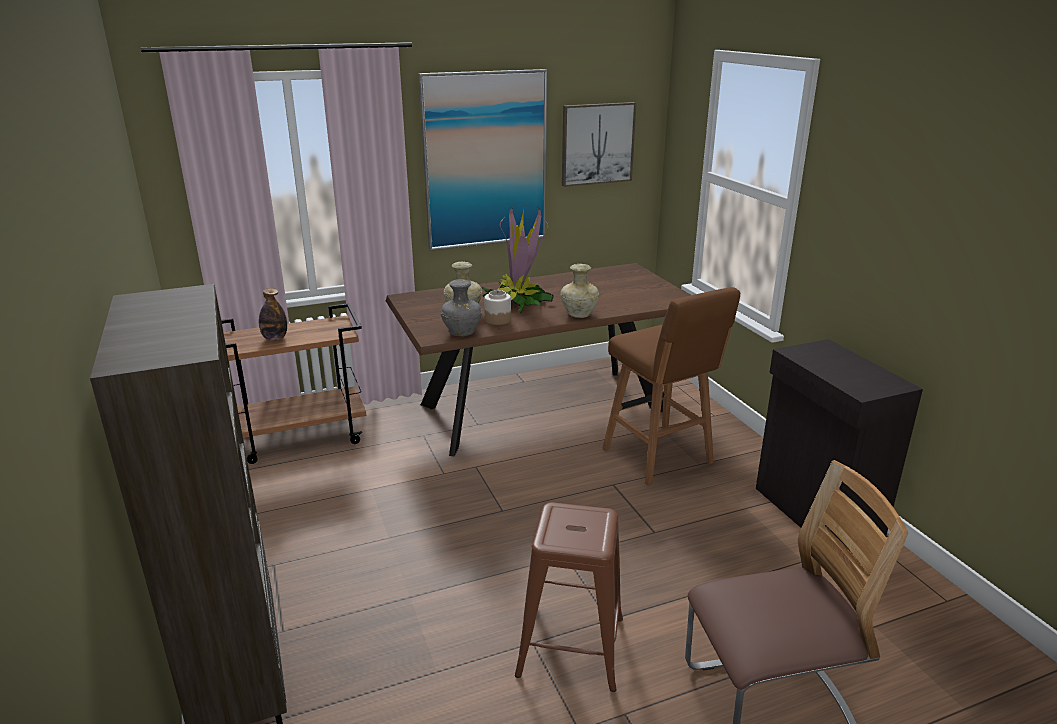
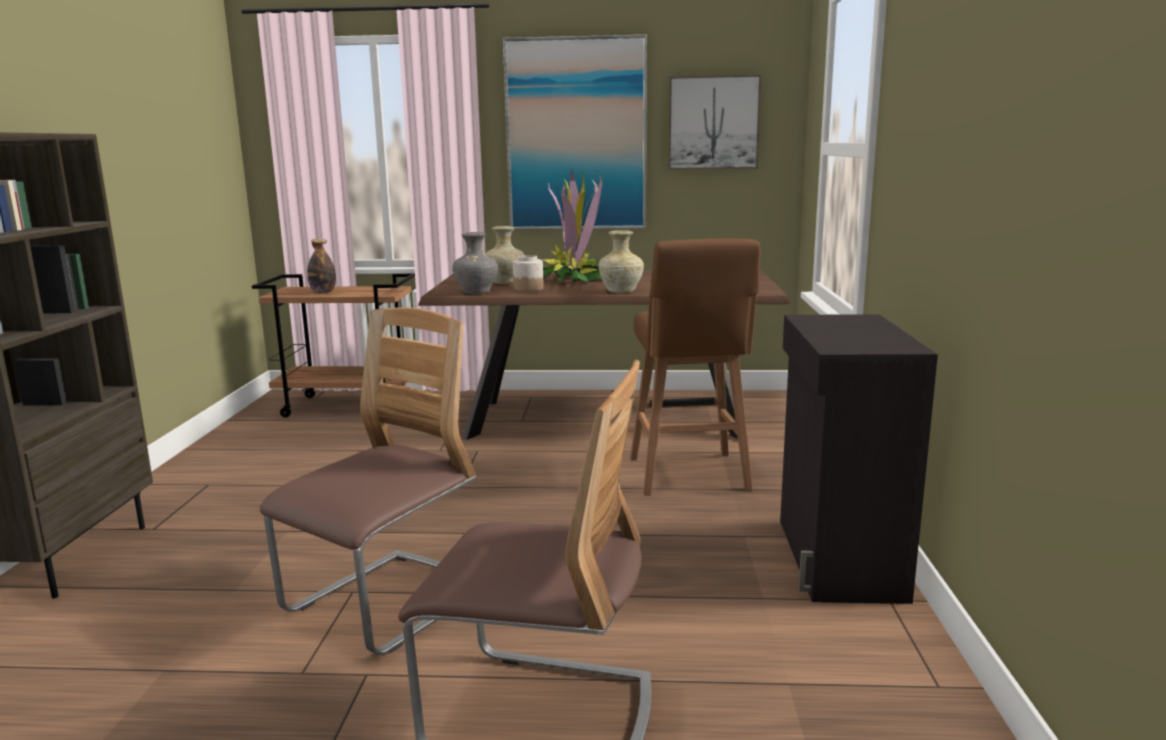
camera: 25 degrees right, 10 degrees down
brown stool [515,502,623,692] -> chair [260,308,476,655]

